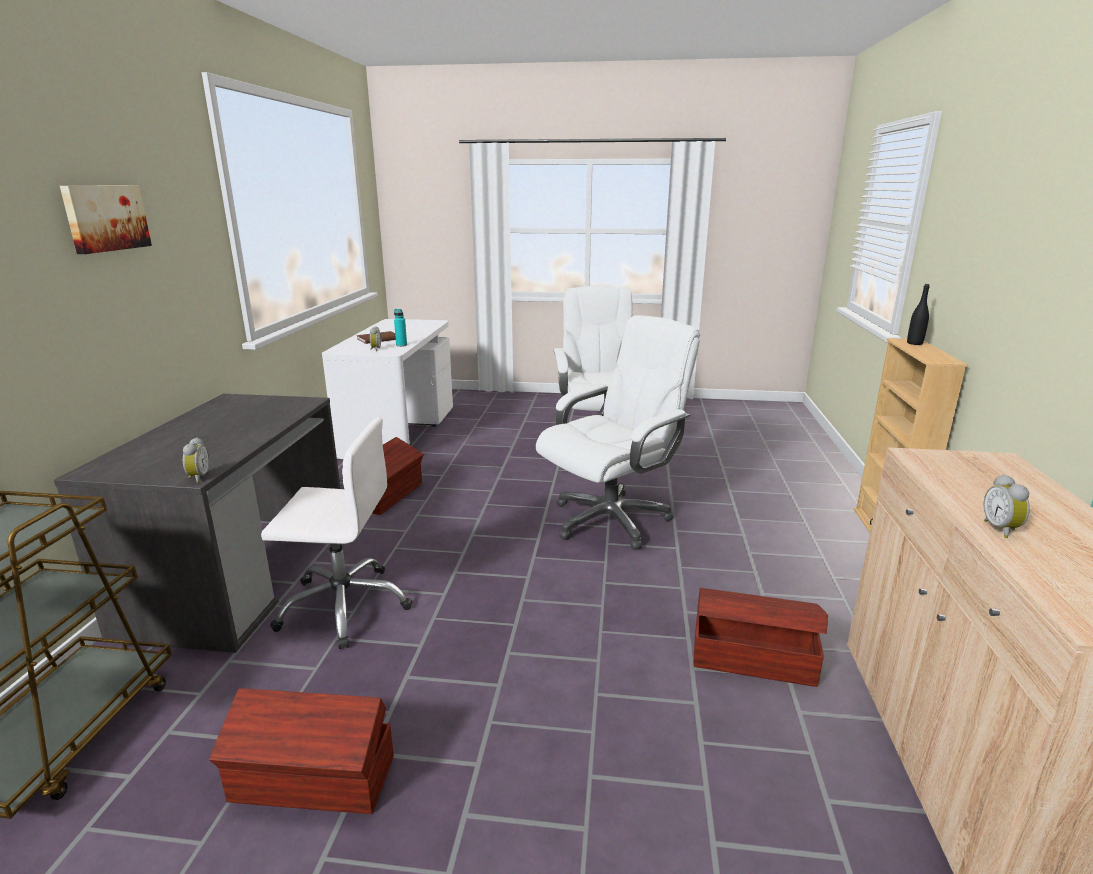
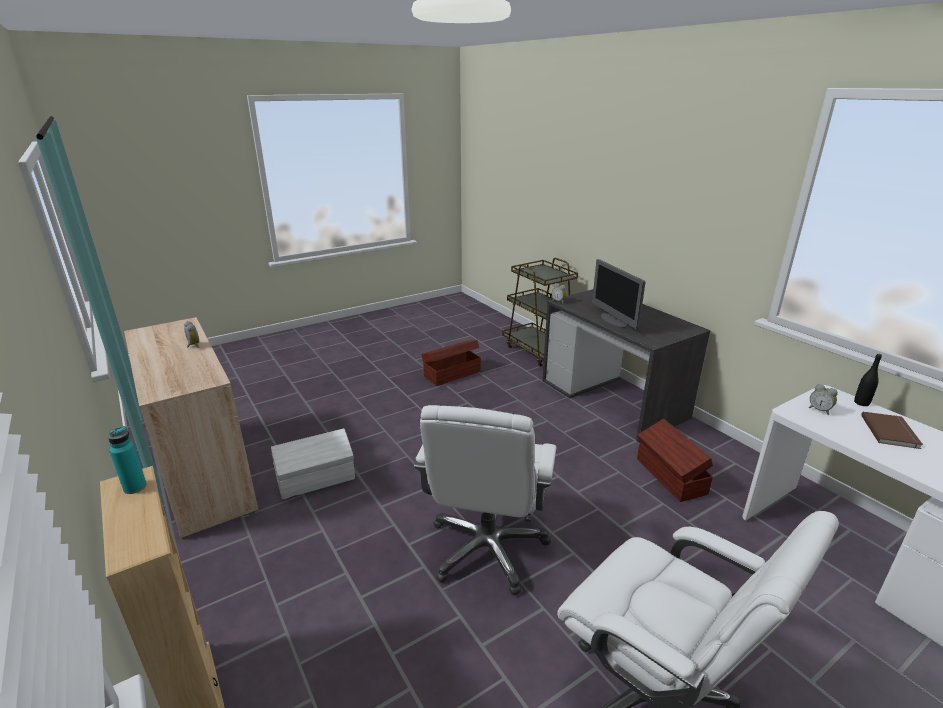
camera: 140 degrees right, 5 degrees up
picture [60,186,152,254] -> none
white office chair [261,417,413,649] -> none
turquoise bottle [394,309,407,347] -> turquoise bottle moved to [108,426,147,494]
brown storage box [694,588,828,687] -> white storage box [271,429,355,500]
black bottle [907,284,929,345] -> black bottle moved to [854,354,882,406]
none -> monitor [592,259,646,329]

